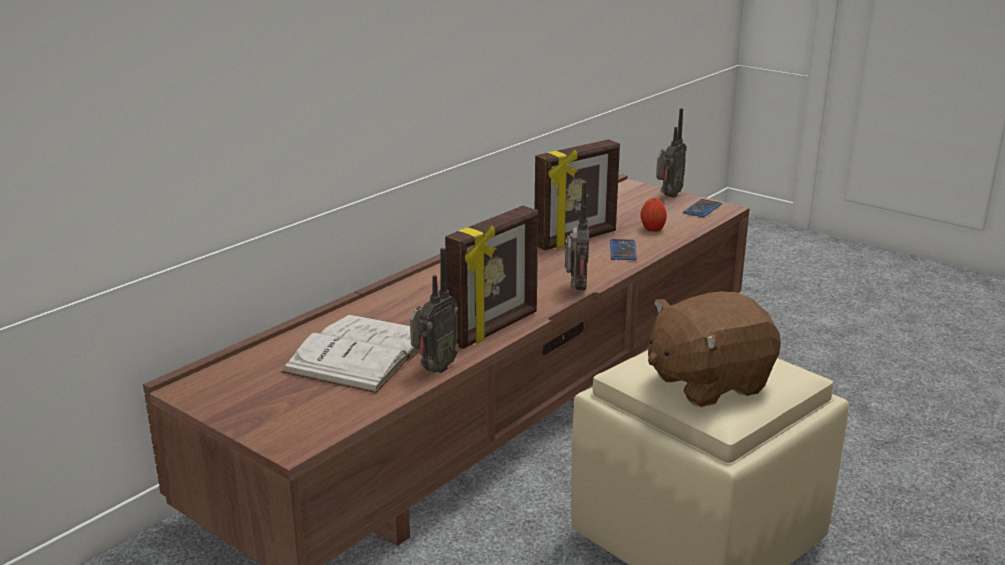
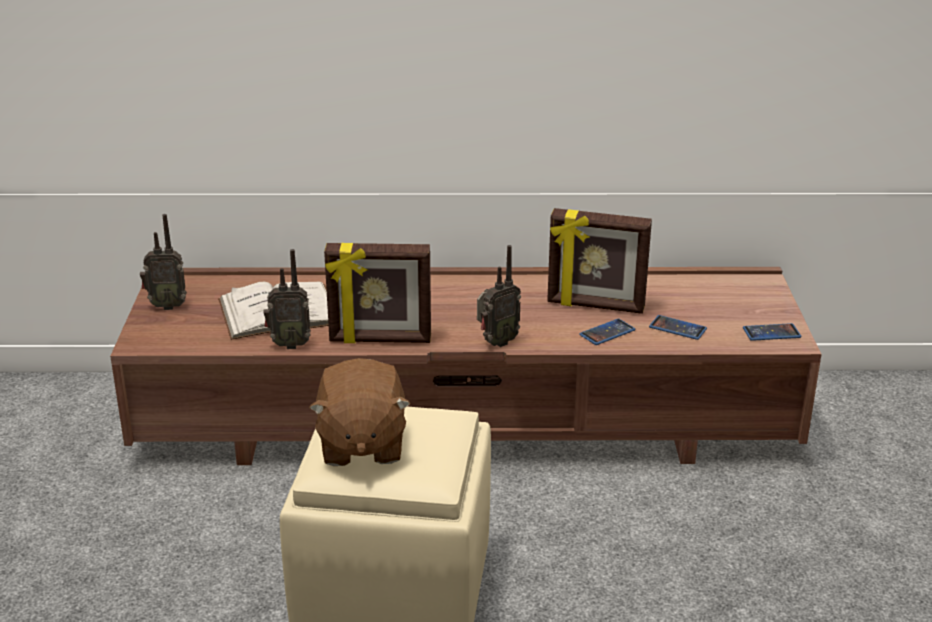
camera: 50 degrees right, 5 degrees up
apple [640,197,667,232] -> phone [649,315,707,340]
brown plush toy [648,291,781,407] -> brown plush toy turned 120 degrees counterclockwise [309,358,411,466]
radio [656,108,687,198] -> radio moved to [140,214,187,310]

